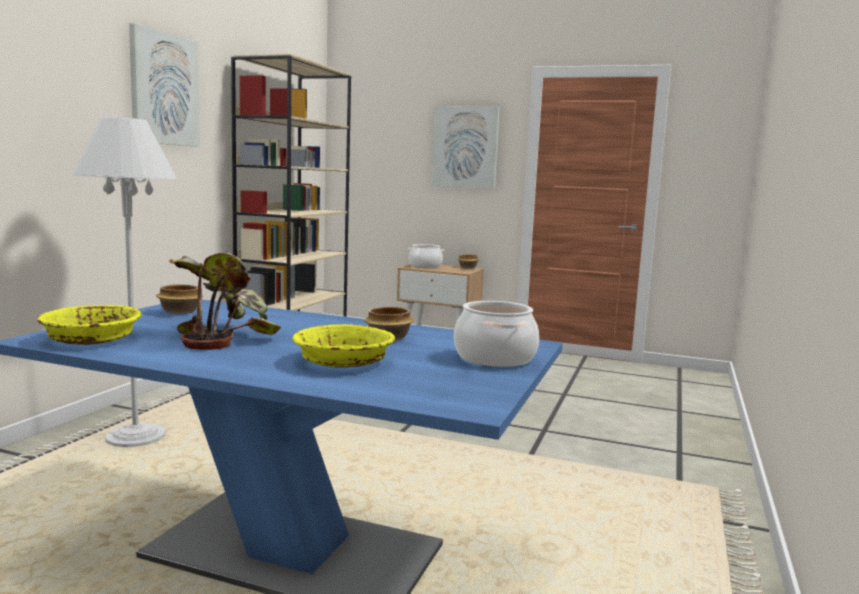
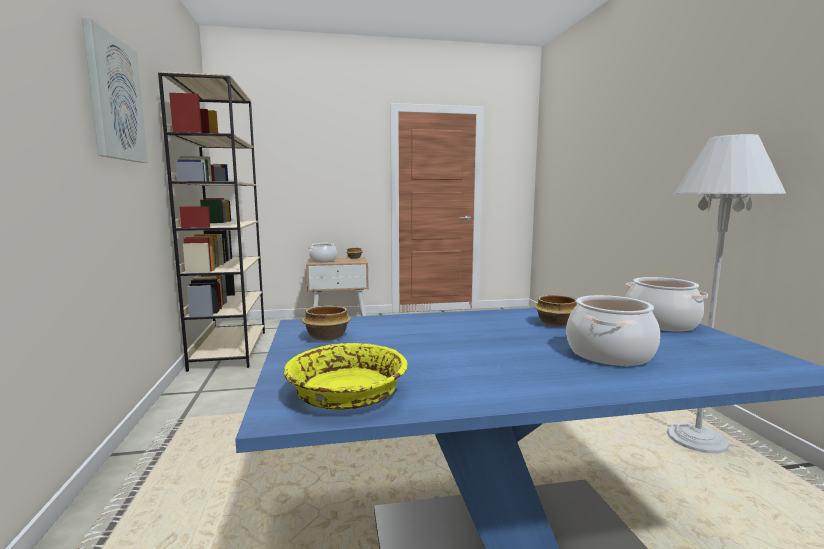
camera: 30 degrees left, 0 degrees up
white floor lamp [73,117,177,447] -> white floor lamp moved to [667,134,786,453]
potted plant [169,253,281,350] -> none
yellow bowl [293,324,395,368] -> cooking pot [566,295,660,366]
picture [432,107,500,188] -> none

